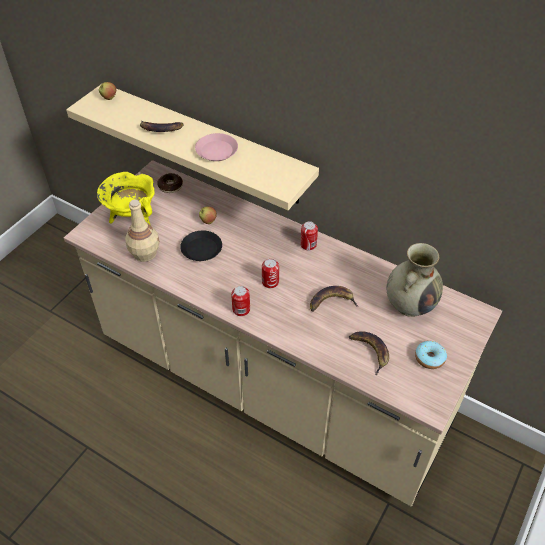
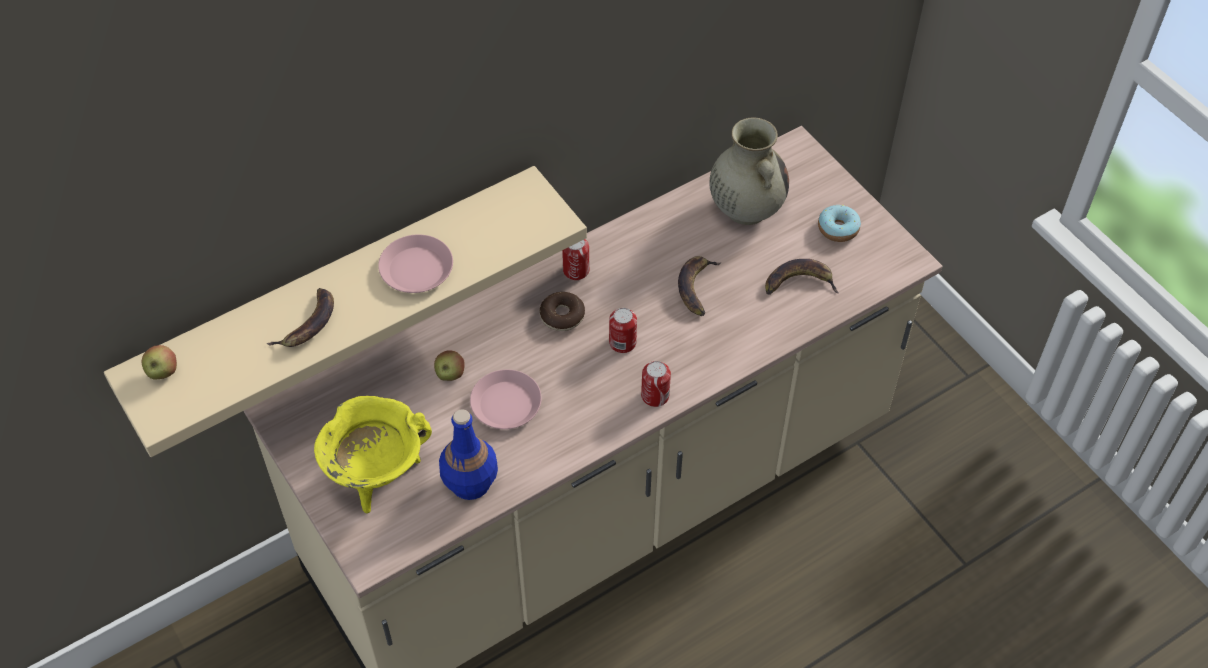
camera: 65 degrees left, 5 degrees up
beige bottle [125,199,160,262] -> blue bottle [439,410,498,500]
donut [157,173,183,193] -> donut moved to [540,292,585,331]
black plate [180,231,222,261] -> pink plate [470,369,542,429]

